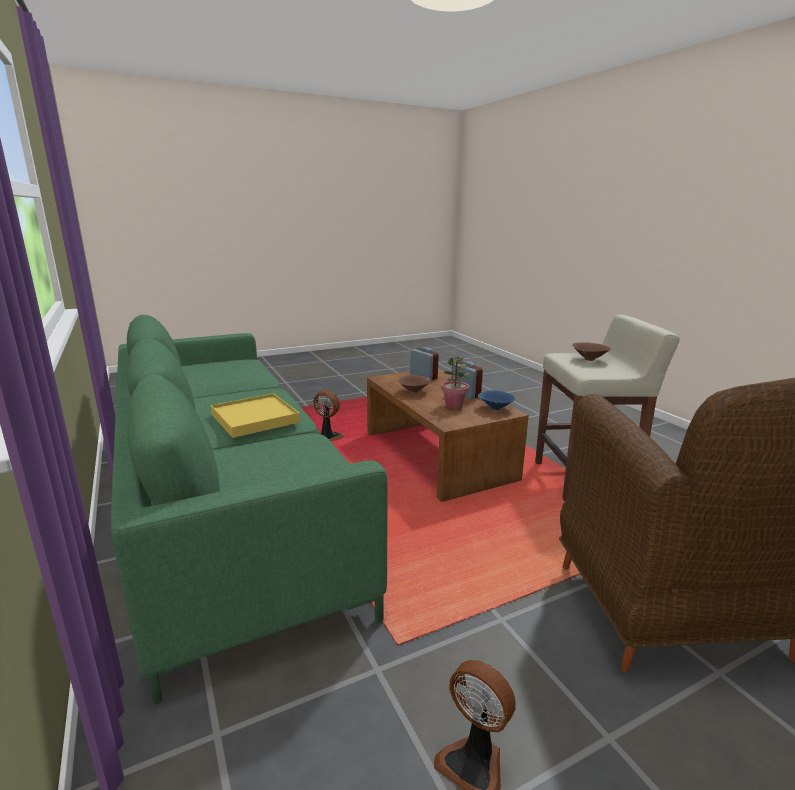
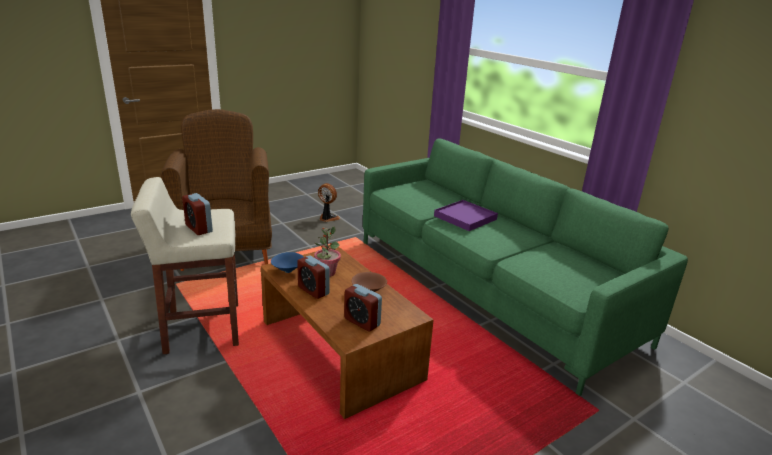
camera: 170 degrees right, 5 degrees up
yellow tray [211,393,300,438] -> purple tray [434,200,498,231]
fan [313,390,344,441] -> none
brown bowl [572,342,611,361] -> alarm clock [182,193,213,235]

